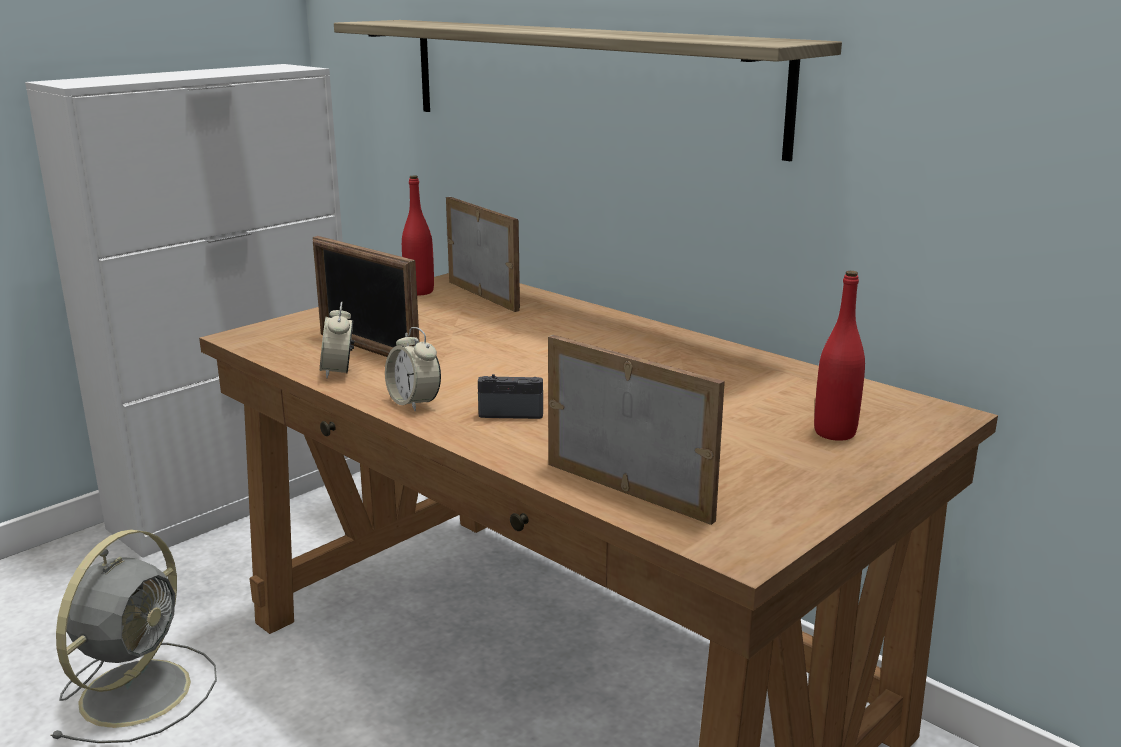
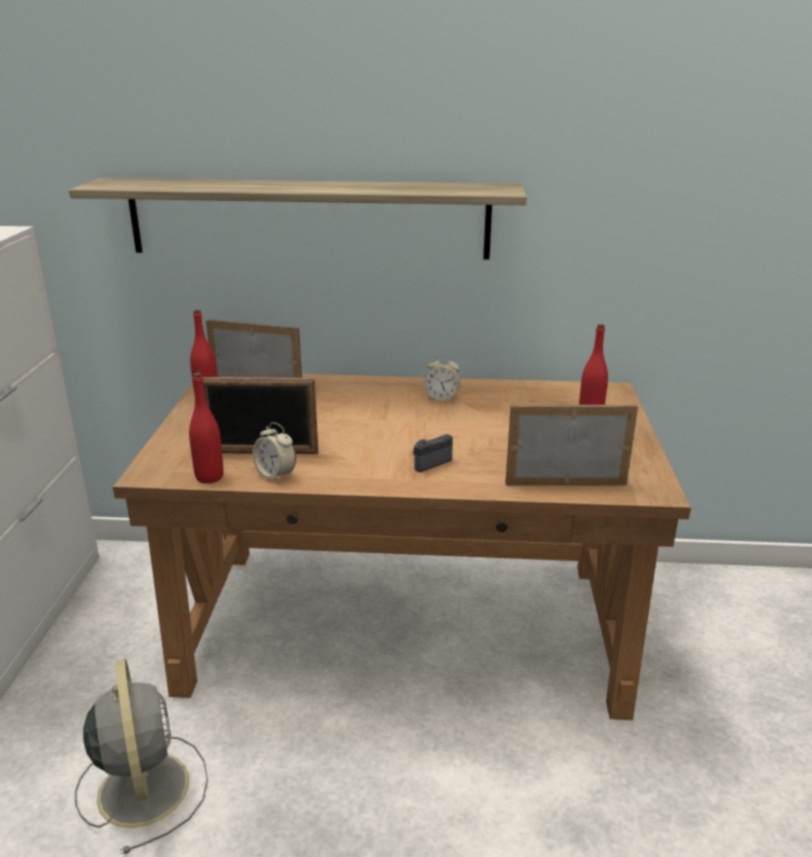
camera: 40 degrees left, 5 degrees up
alarm clock [385,327,441,412] -> alarm clock moved to [424,354,460,402]
none -> red bottle [189,373,223,483]

